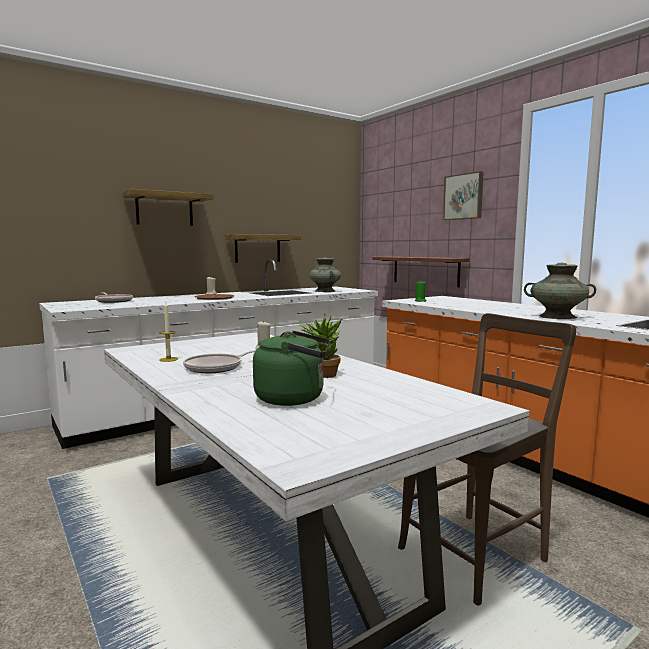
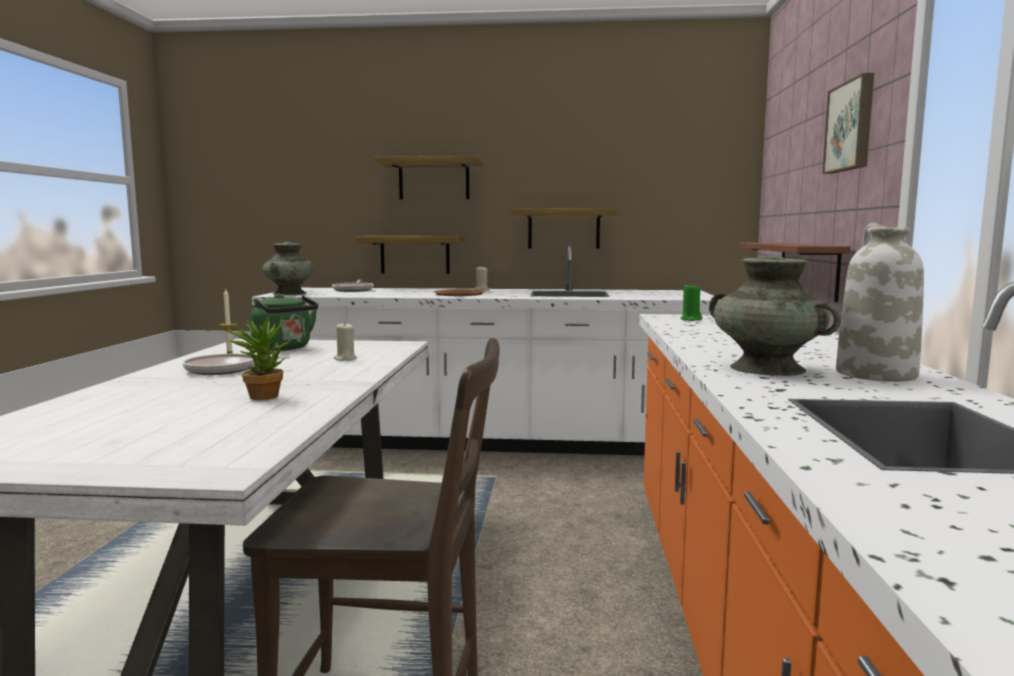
camera: 40 degrees right, 0 degrees up
green kettle [253,331,330,406] -> green kettle moved to [250,293,318,351]
turquoise vase [310,257,341,292] -> turquoise vase moved to [263,242,314,295]
none -> shelf [356,236,463,274]
none -> white vase [836,222,924,382]

